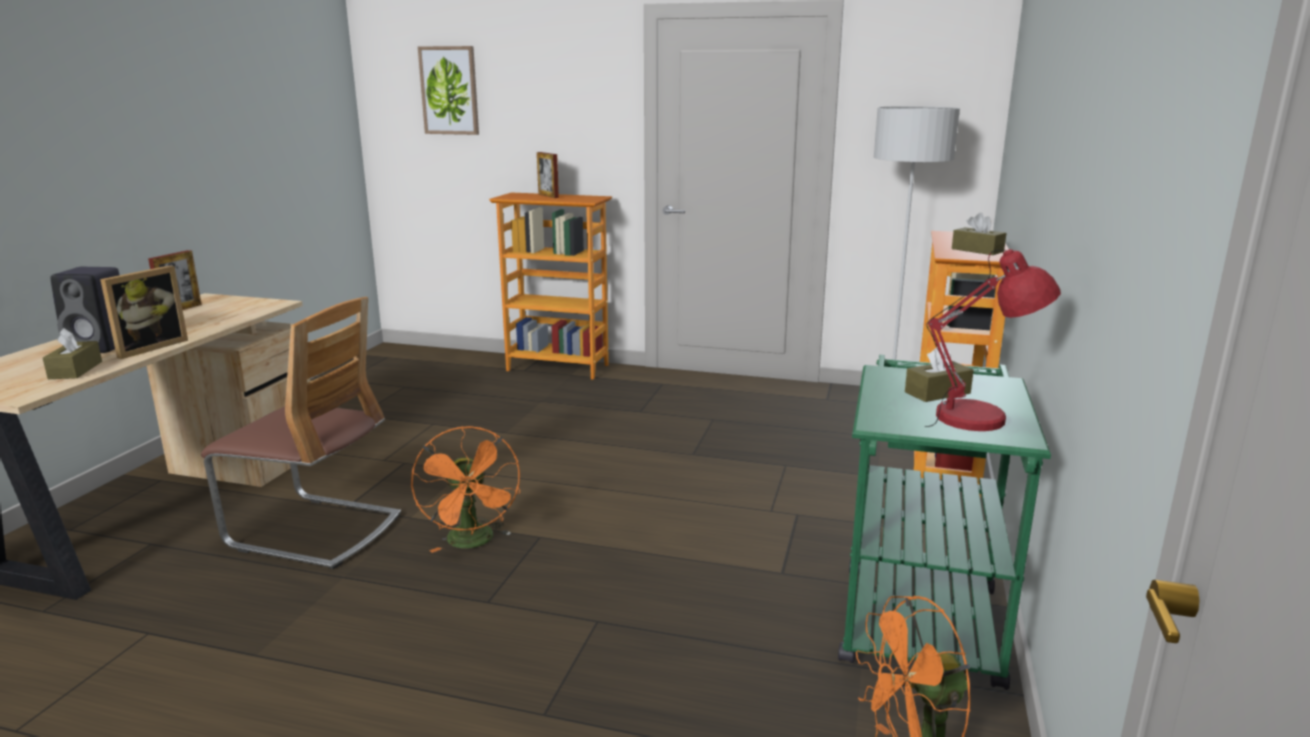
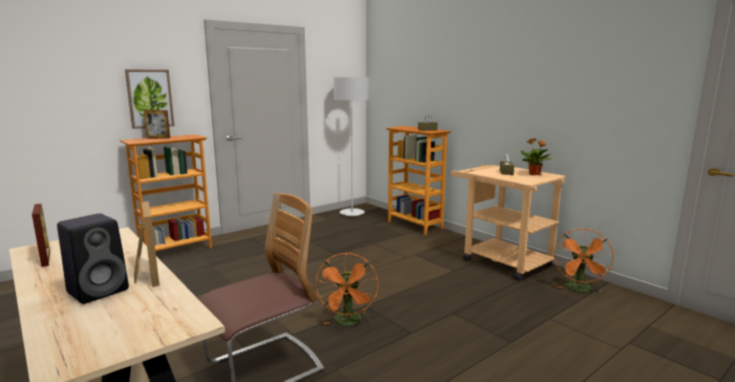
camera: 55 degrees left, 5 degrees down
brown tissue box [43,328,102,379] -> none
orange fan [411,426,520,553] -> orange fan turned 75 degrees clockwise [316,253,378,326]
picture [418,46,479,135] -> picture moved to [125,69,174,129]
green cart [838,355,1051,690] -> beige cart [451,165,565,281]
red table lamp [924,249,1061,431] -> potted plant [520,138,552,175]

